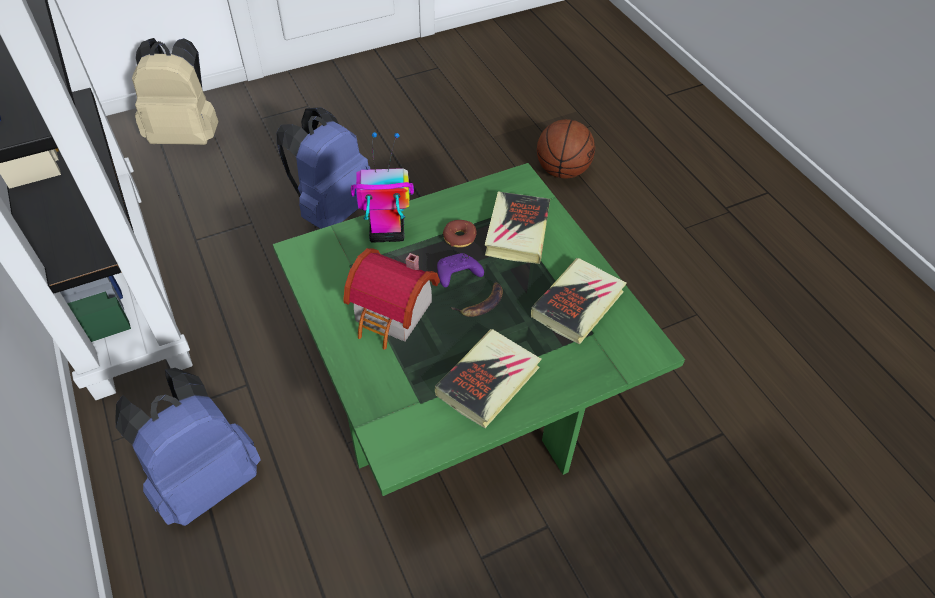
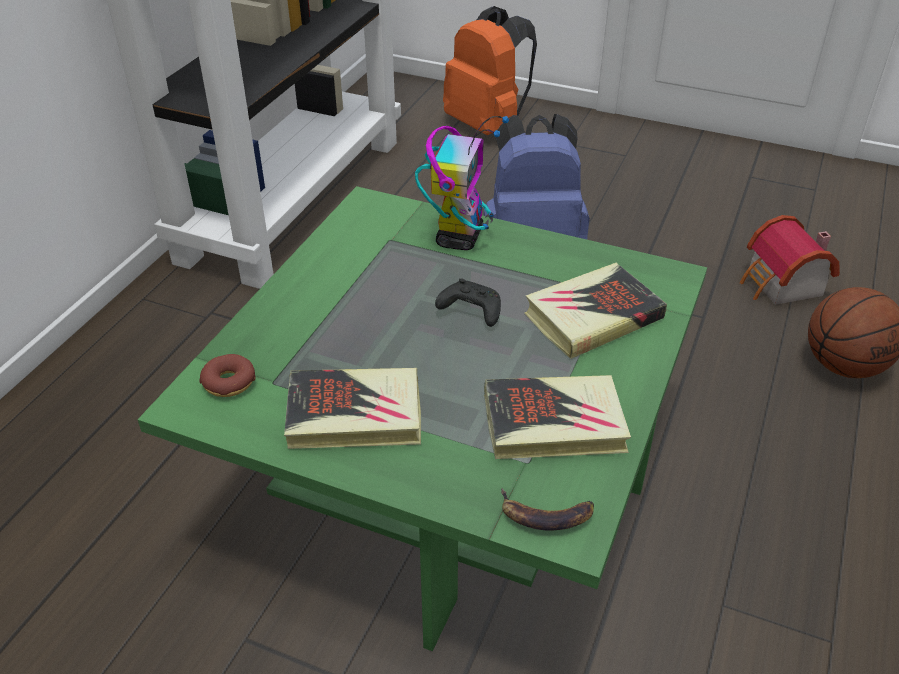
camera: 50 degrees right, 10 degrees down
blue backpack [115,368,260,526] -> none
beige backpack [132,38,218,145] -> orange backpack [443,6,537,135]
toy house [343,248,440,349] -> toy house moved to [740,215,840,305]
toy robot [351,132,414,243] -> toy robot turned 60 degrees clockwise [415,116,509,250]
purple game controller [437,253,484,287] -> black game controller [435,278,501,327]
donut [443,220,477,247] -> donut moved to [199,354,256,397]
banana [451,282,503,317] -> banana moved to [501,488,594,531]

